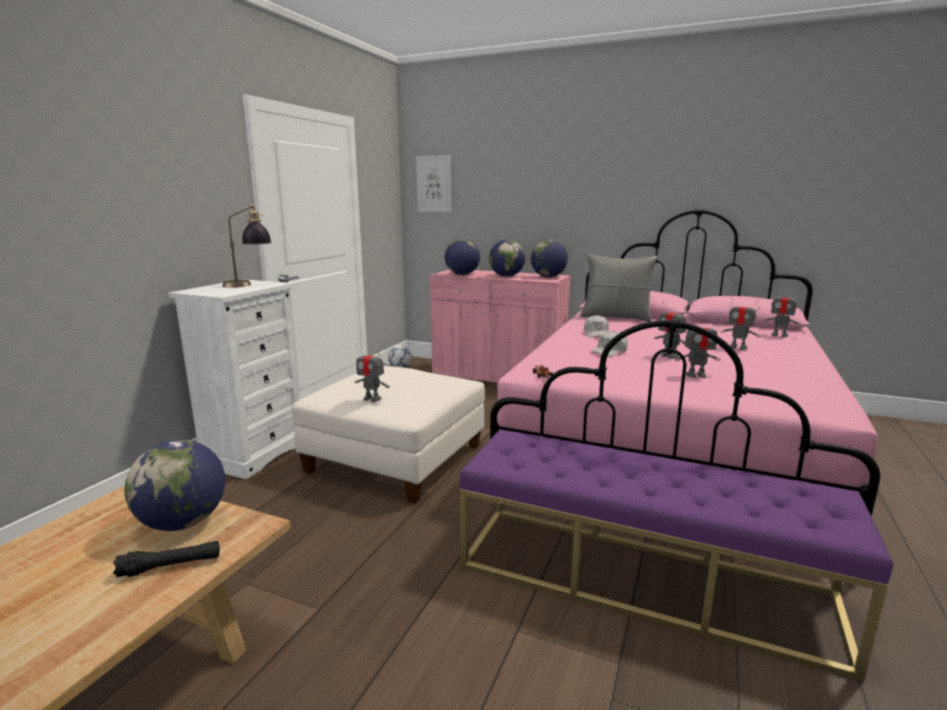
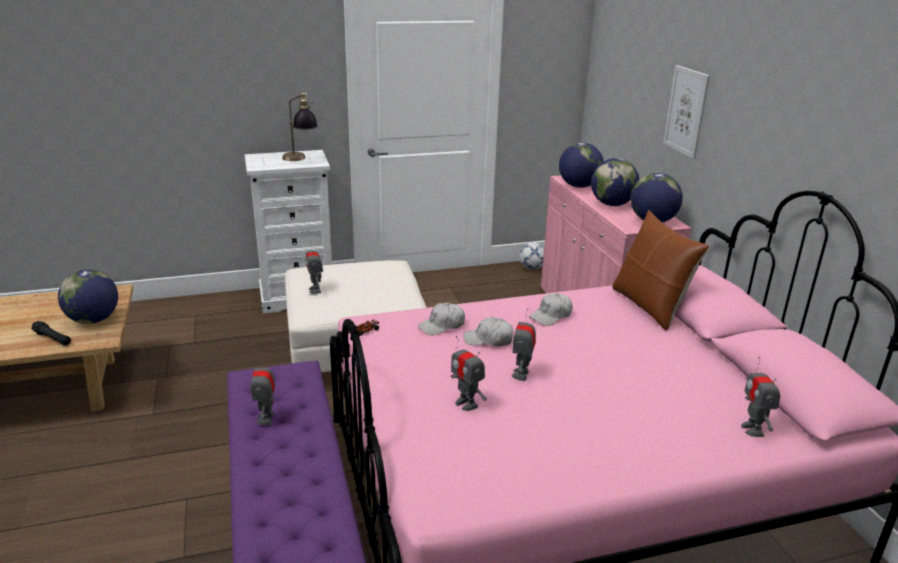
camera: 50 degrees right, 10 degrees up
picture [416,155,451,212] -> picture moved to [663,65,710,159]
grey pillow [580,254,658,322] -> brown pillow [612,210,709,330]
toy robot [720,296,761,350] -> toy robot moved to [250,353,276,425]
none -> white cap [418,303,465,336]

